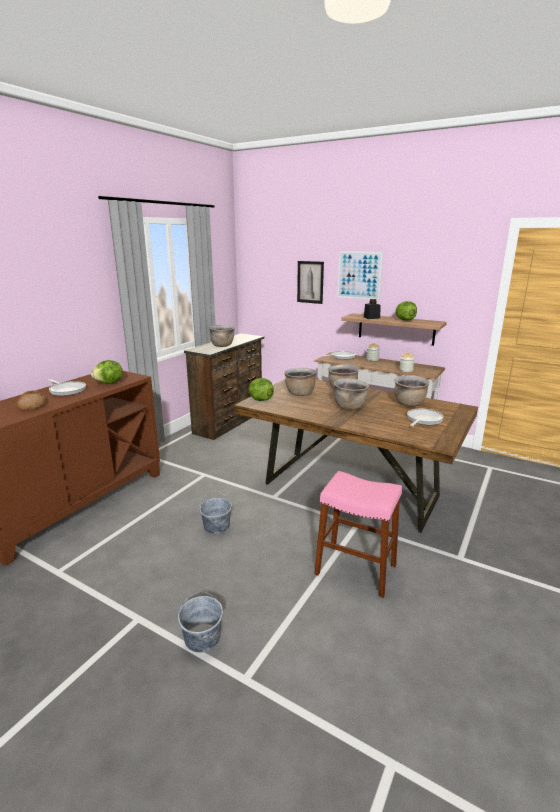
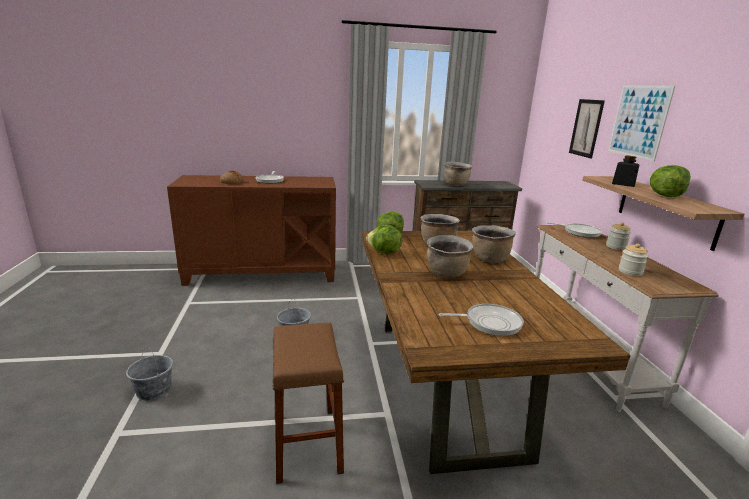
camera: 50 degrees right, 0 degrees up
lettuce [91,360,123,384] -> lettuce moved to [366,225,402,254]
pink stool [315,471,402,598] -> brown stool [273,323,344,484]
brown cooking pot [394,375,430,407] -> none

